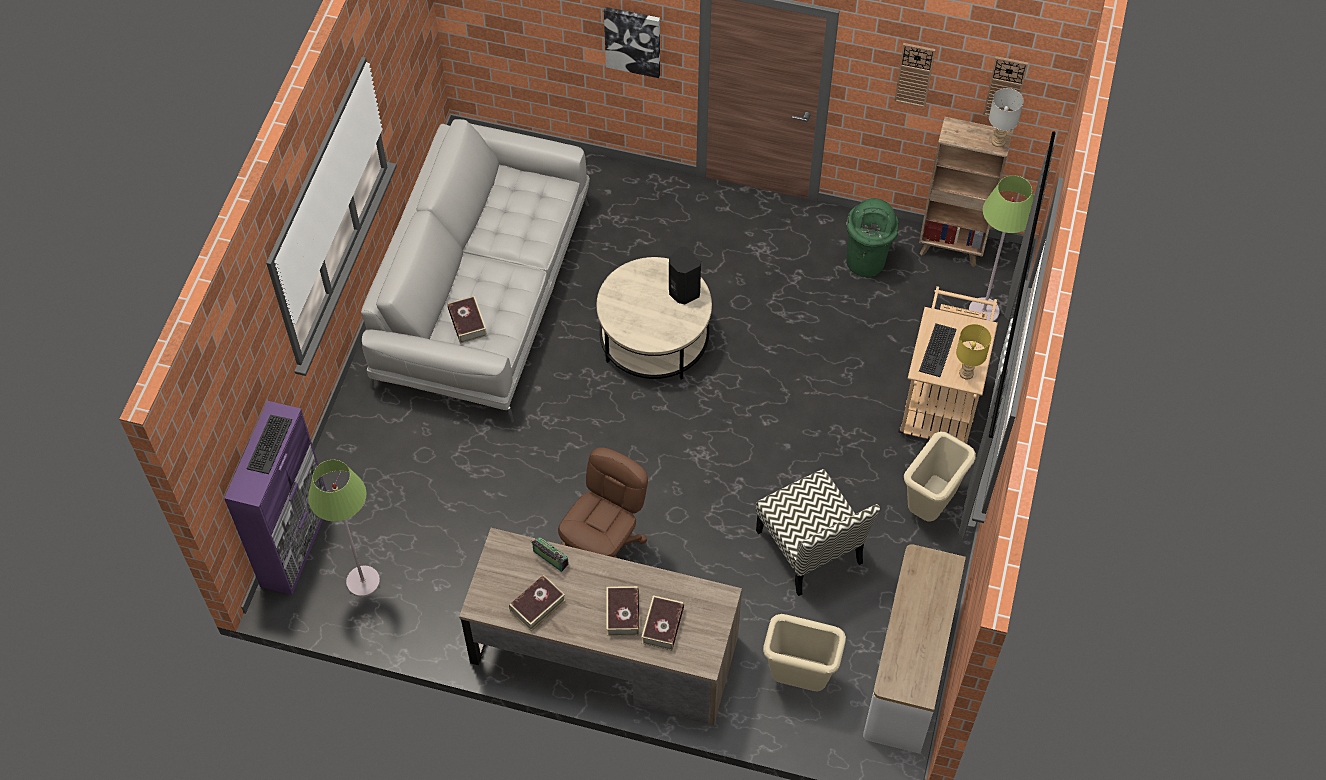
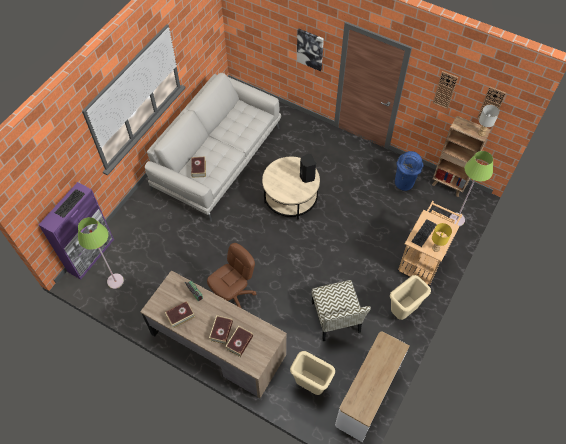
camera: 15 degrees right, 0 degrees up
green trash can [846,198,899,277] -> blue trash can [395,151,423,191]

